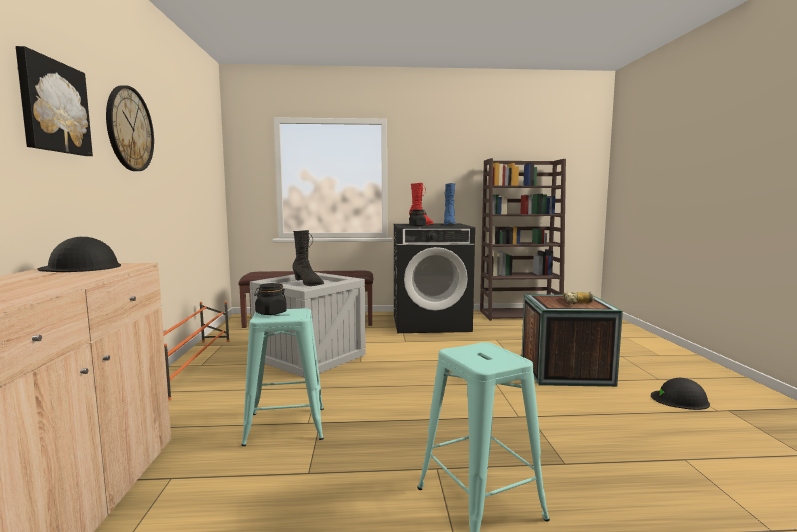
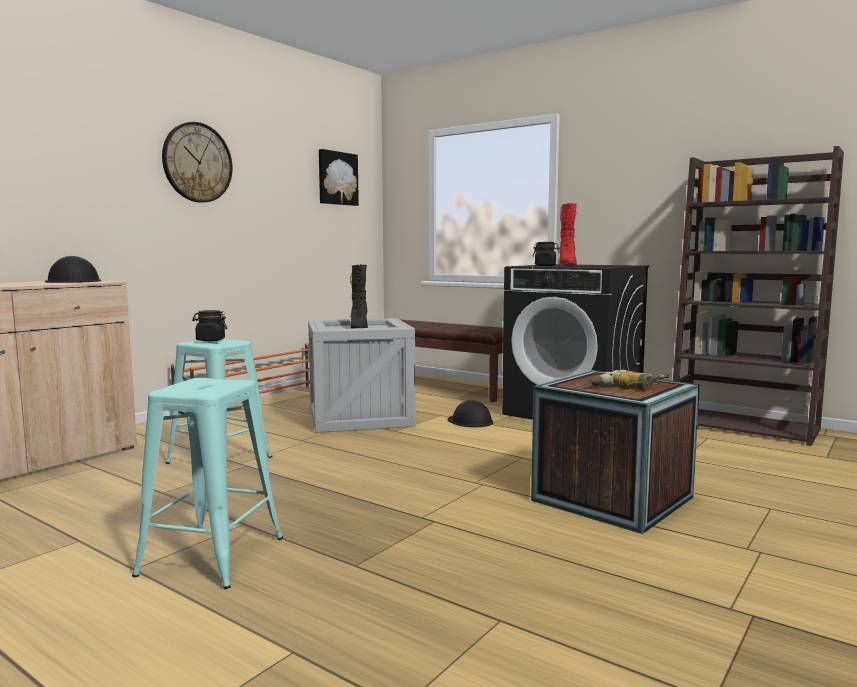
camera: 40 degrees right, 0 degrees up
picture [15,46,93,156] -> picture moved to [319,149,359,206]
blue boot [444,183,455,225] -> none
black hard hat [651,378,710,410] -> black hard hat moved to [447,400,494,427]

